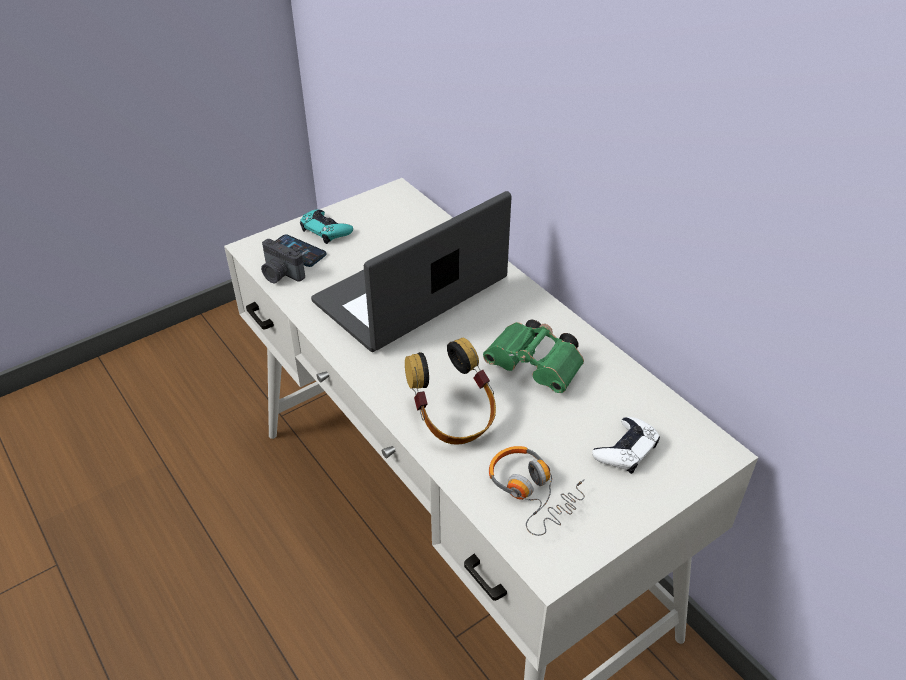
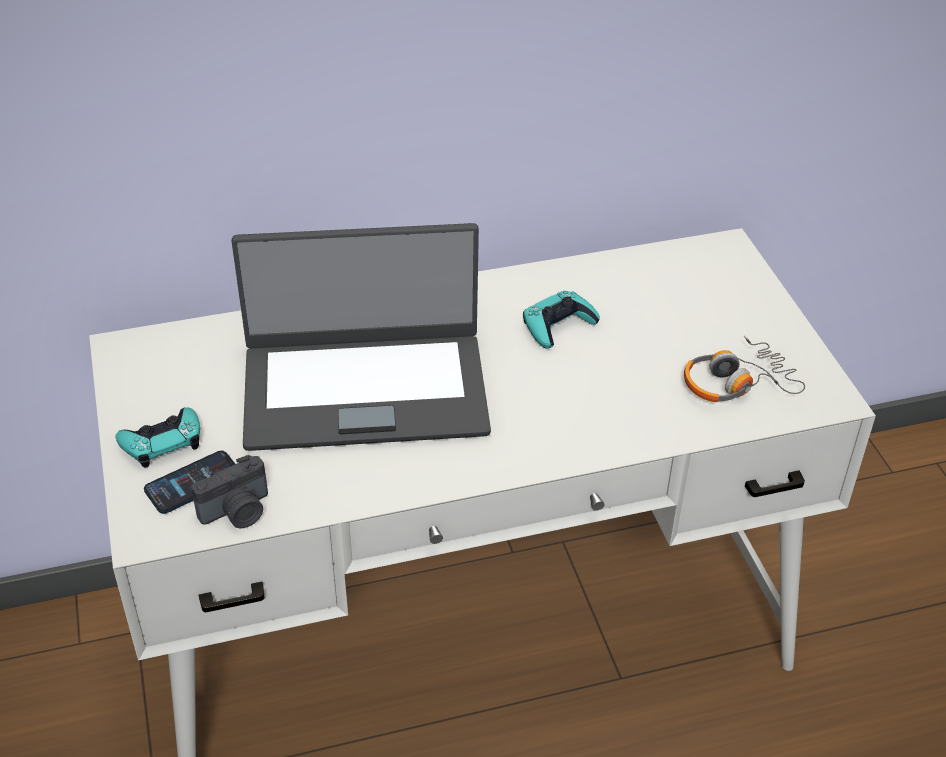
camera: 70 degrees left, 0 degrees up
laptop [311,191,512,352] -> laptop turned 75 degrees counterclockwise [232,223,491,451]
headphones [405,338,496,445] -> none
green binoculars [483,319,584,393] -> turquoise game controller [523,291,600,349]
white game controller [592,417,660,474] -> none

